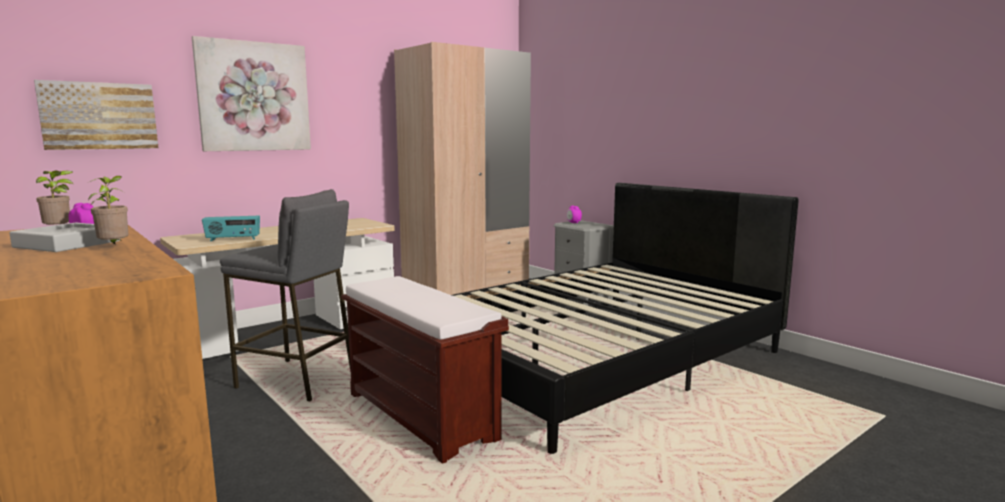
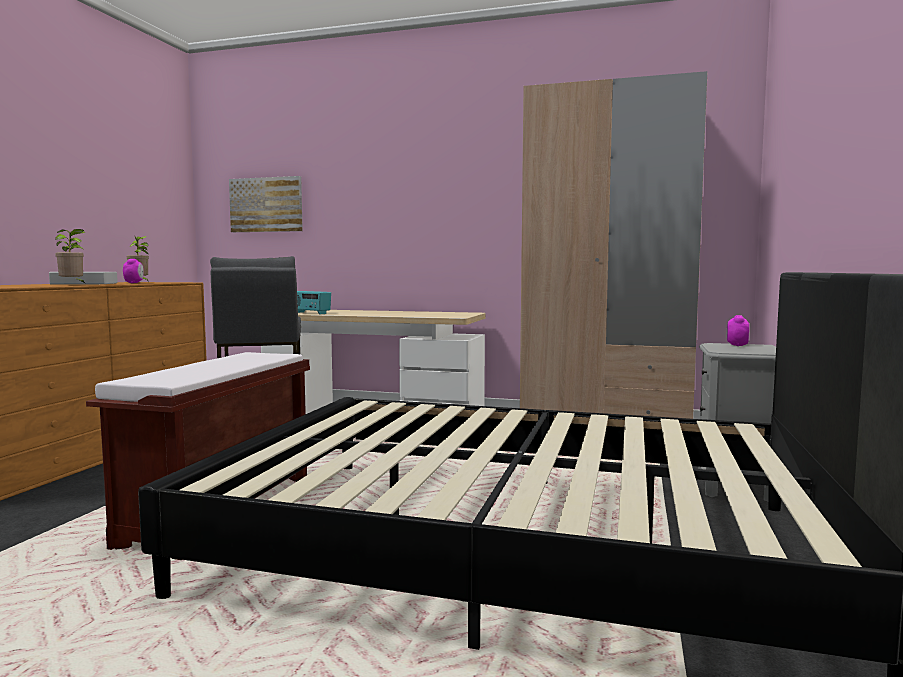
camera: 55 degrees right, 5 degrees down
picture [192,36,311,151] -> none

